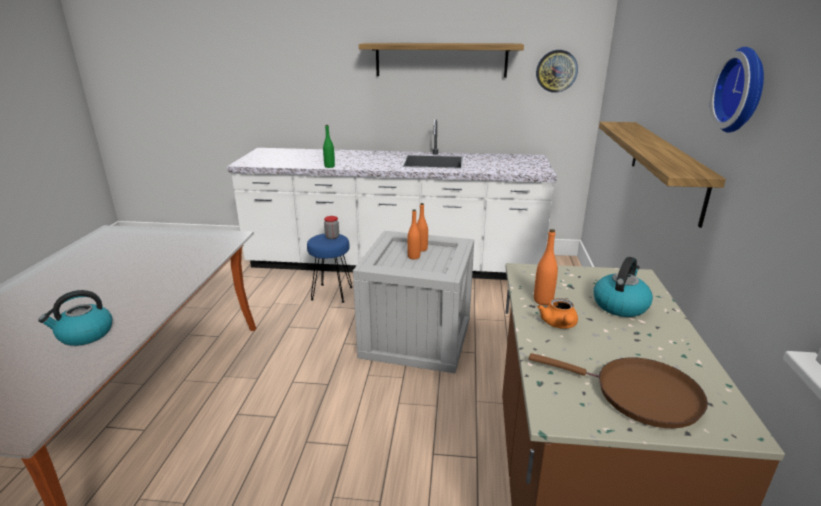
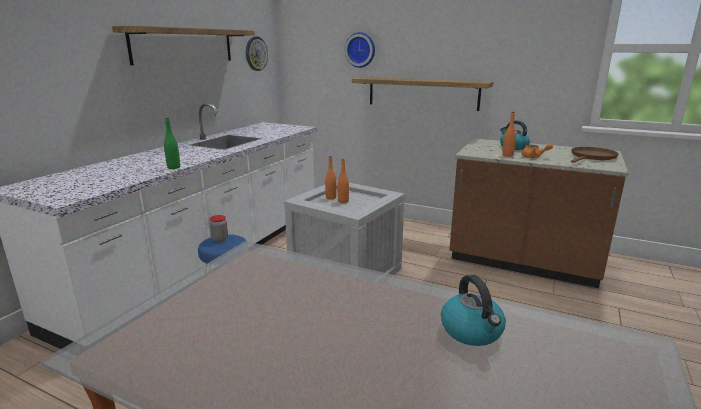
camera: 70 degrees left, 5 degrees down
wall clock [710,47,764,133] -> wall clock moved to [345,32,375,68]

